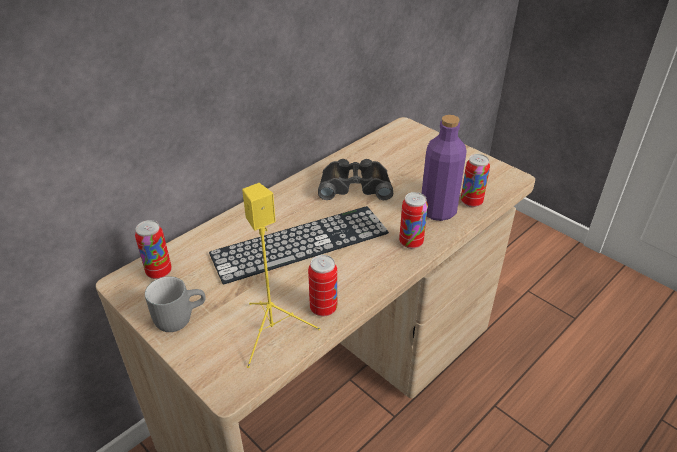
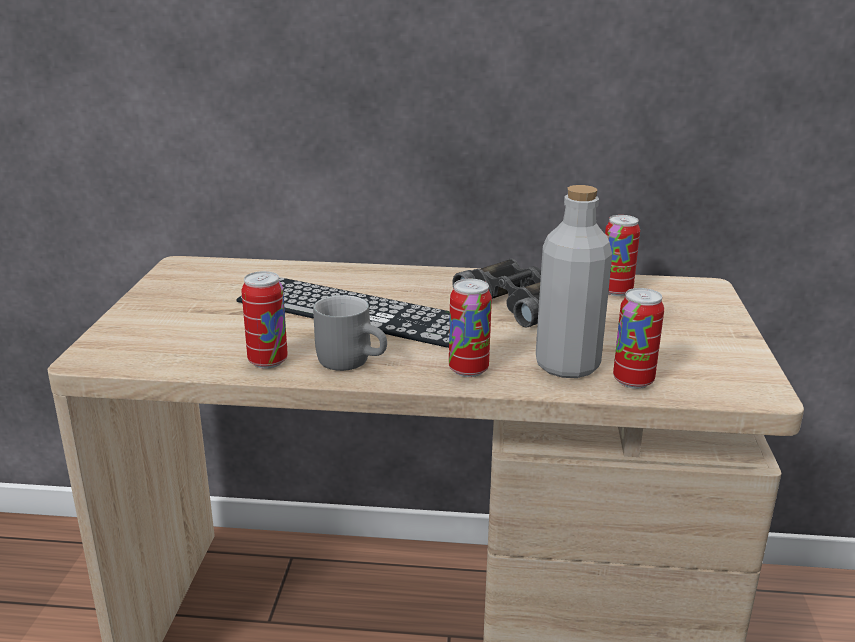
camera: 50 degrees right, 15 degrees down
can [135,220,172,279] -> can moved to [605,215,640,296]
grey mug [145,276,206,332] -> grey mug moved to [313,295,387,371]
yellow speaker [242,183,320,368] -> none
purple bottle [422,115,467,221] -> grey bottle [536,185,612,378]

